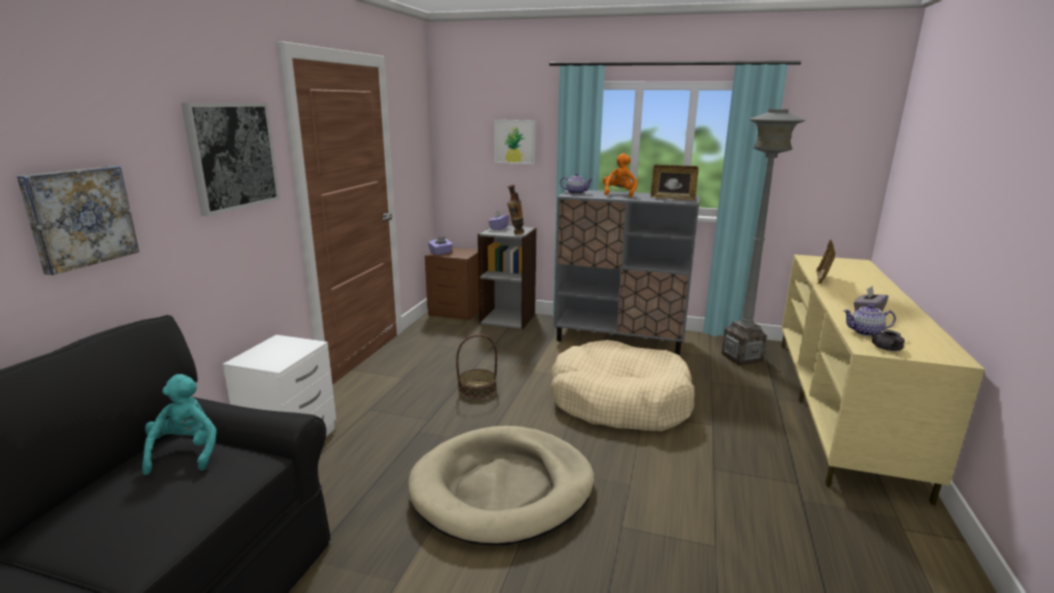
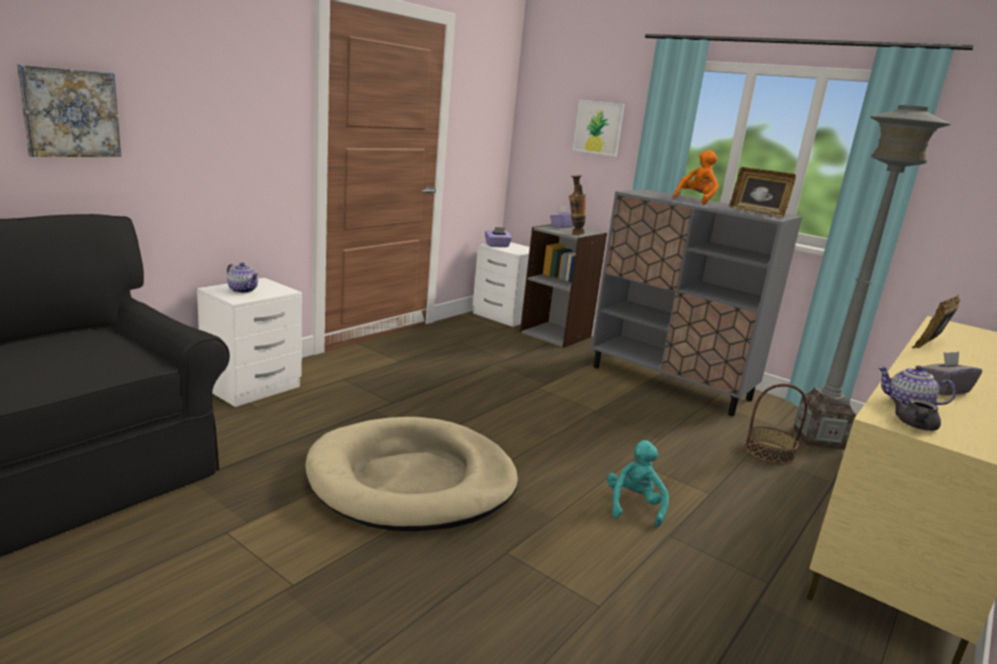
camera: 20 degrees right, 0 degrees up
turquoise plush toy [142,374,217,475] -> turquoise plush toy moved to [607,440,669,527]
picture [181,103,280,216] -> none
brown nightstand [425,247,479,320] -> white nightstand [473,242,530,327]
basket [456,334,497,399] -> basket moved to [745,384,807,465]
beige dog bed [551,340,694,431] -> none
teapot [560,173,593,194] -> teapot moved to [227,263,258,293]

